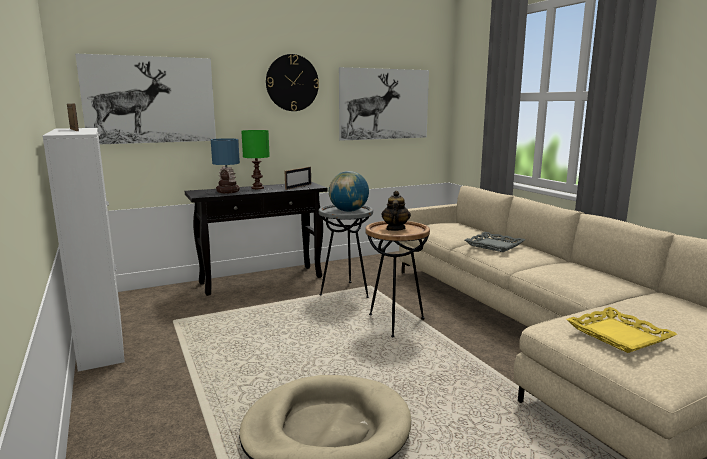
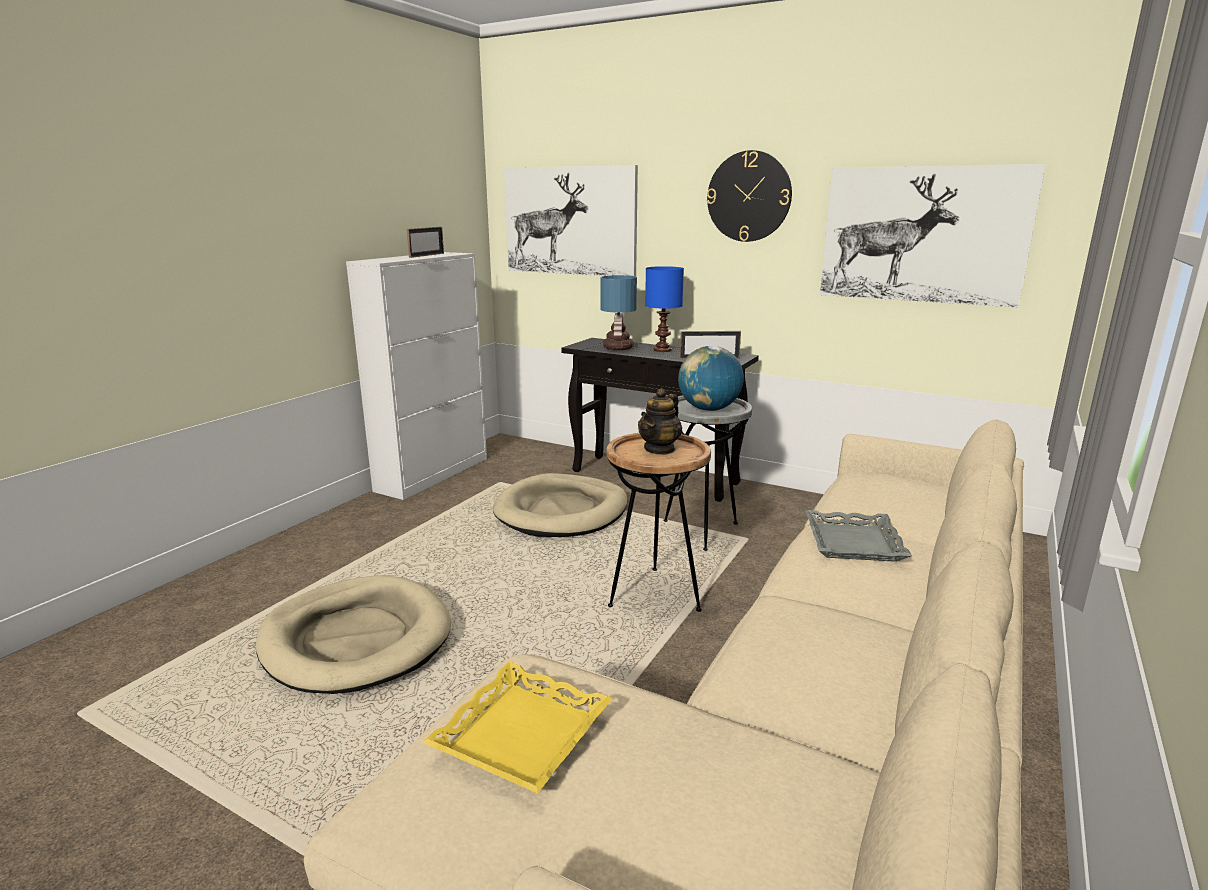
camera: 55 degrees right, 5 degrees up
green table lamp [241,130,270,189] -> blue table lamp [645,266,684,352]
teapot [381,191,411,231] -> teapot turned 150 degrees clockwise [638,388,682,455]
none -> beige dog bed [493,473,628,537]

